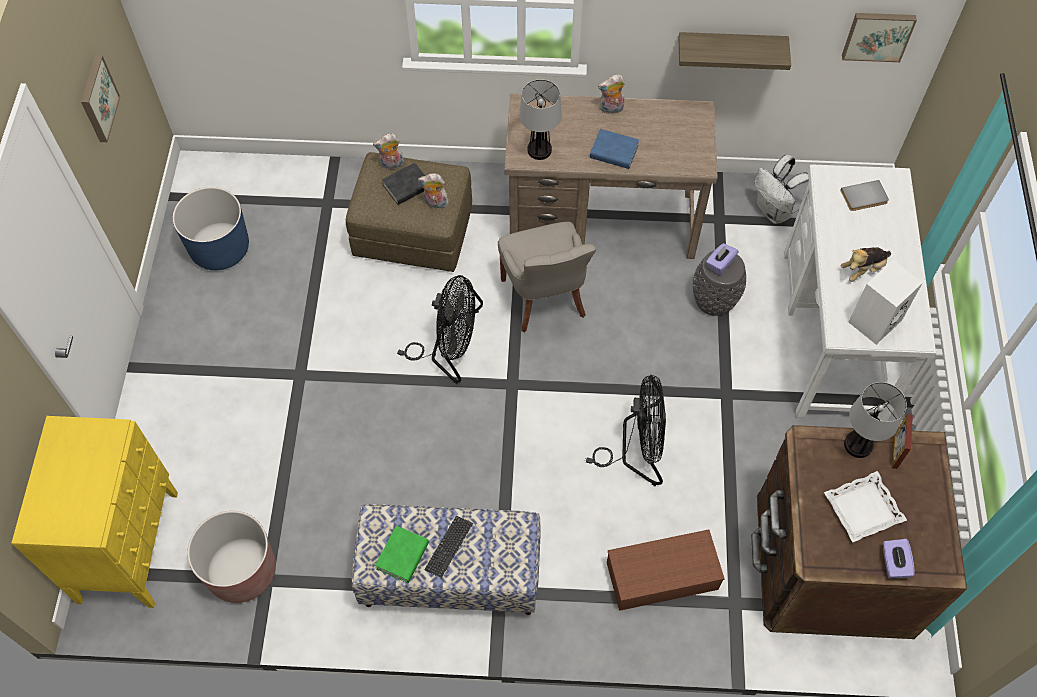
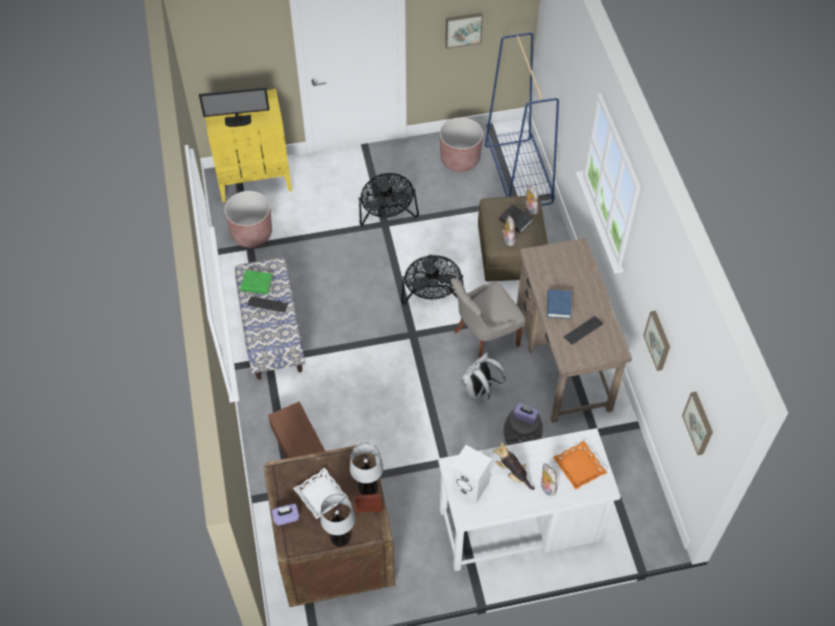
camera: 75 degrees right, 5 degrees down
blue planter [172,187,249,270] -> brown planter [440,117,483,172]
table lamp [519,79,562,160] -> table lamp moved to [321,494,355,546]
black fan [586,374,666,486] -> black fan moved to [359,173,419,227]
plush toy [598,74,625,115] -> plush toy moved to [541,463,557,496]
shelf [678,32,791,70] -> picture [643,311,670,371]
white backpack [754,155,809,224] -> white backpack moved to [461,352,505,402]
grey book [840,180,889,211] -> orange tray [553,441,607,490]
none -> monitor [199,87,270,127]
none -> blue clothes rack [485,32,559,206]
none -> keyboard [564,316,603,345]

